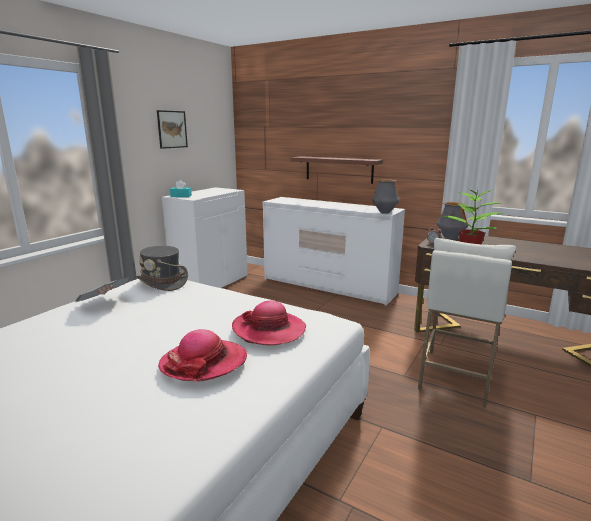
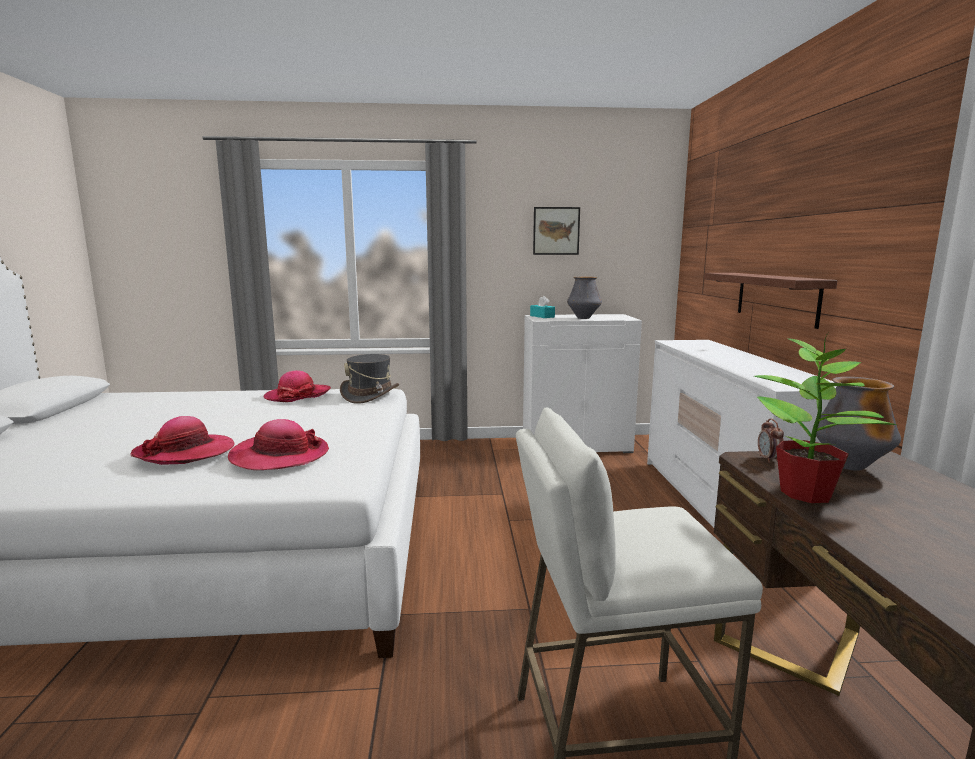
camera: 55 degrees right, 5 degrees down
newspaper [75,278,129,302] -> hat [263,370,331,402]
vase [372,179,399,214] -> vase moved to [567,277,602,319]

